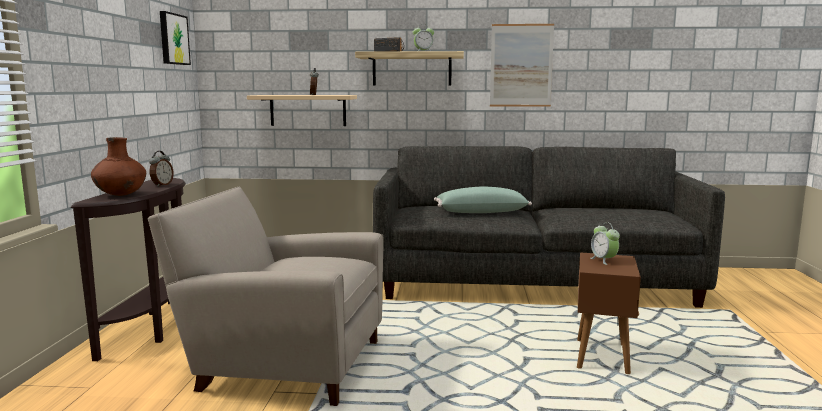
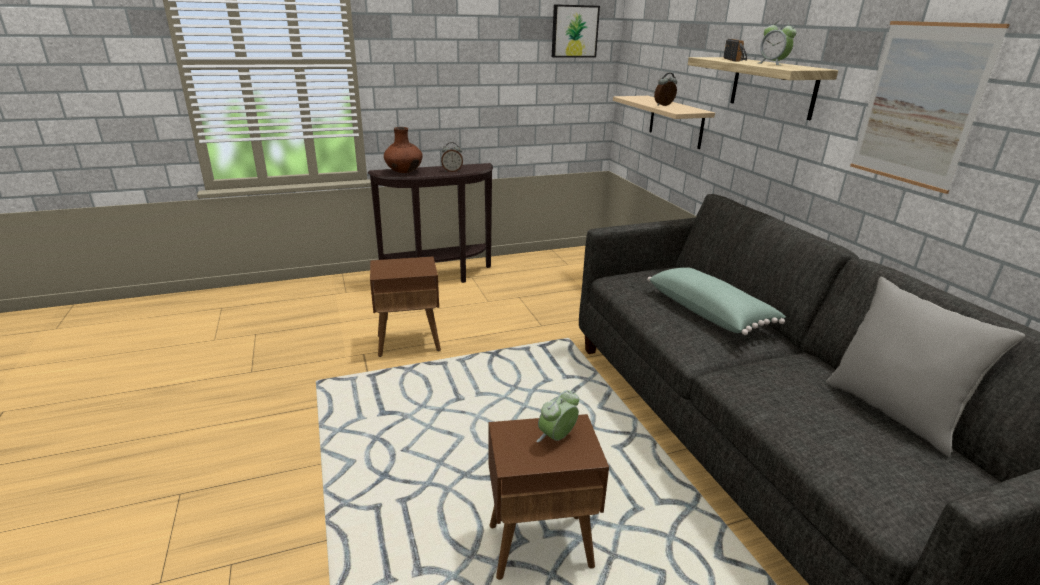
camera: 65 degrees right, 15 degrees up
beige armchair [148,187,384,406] -> brown side table [370,257,441,357]
none -> grey pillow [826,276,1025,457]

